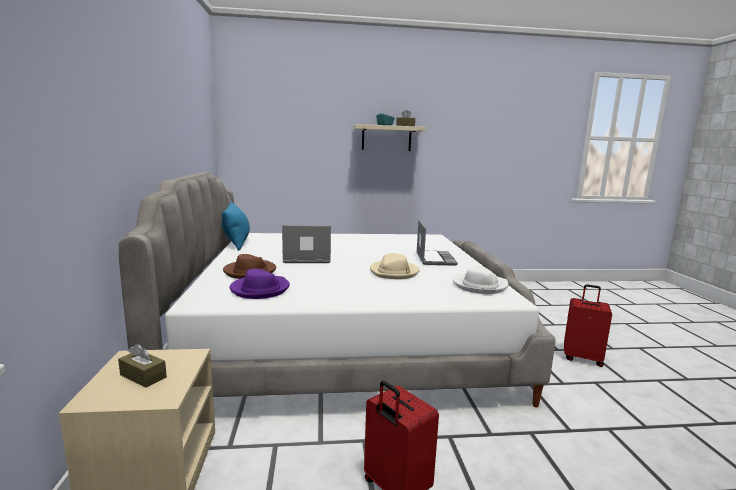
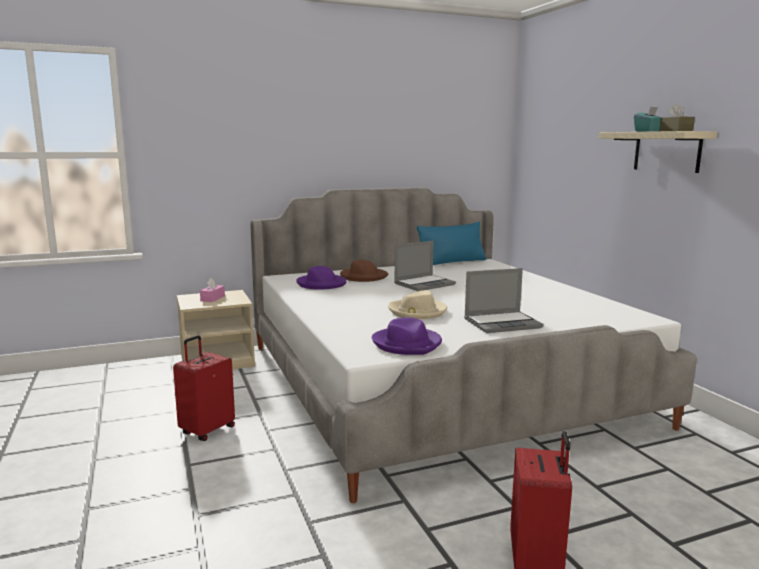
camera: 75 degrees right, 0 degrees up
brown tissue box [118,344,167,388] -> pink tissue box [200,278,225,302]
laptop [282,225,331,263] -> laptop turned 75 degrees clockwise [394,240,456,291]
white hat [453,266,508,294] -> purple hat [372,317,442,355]

